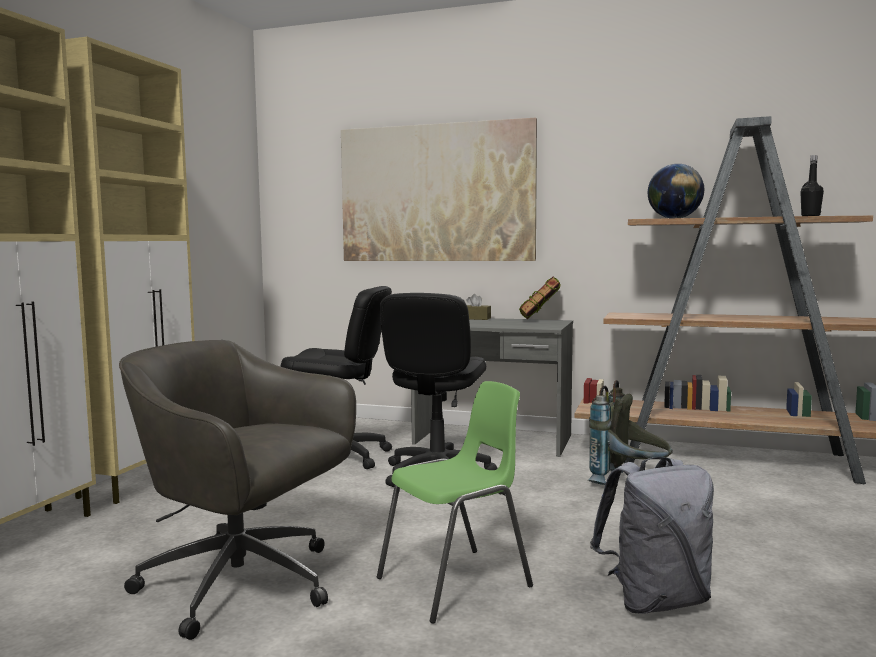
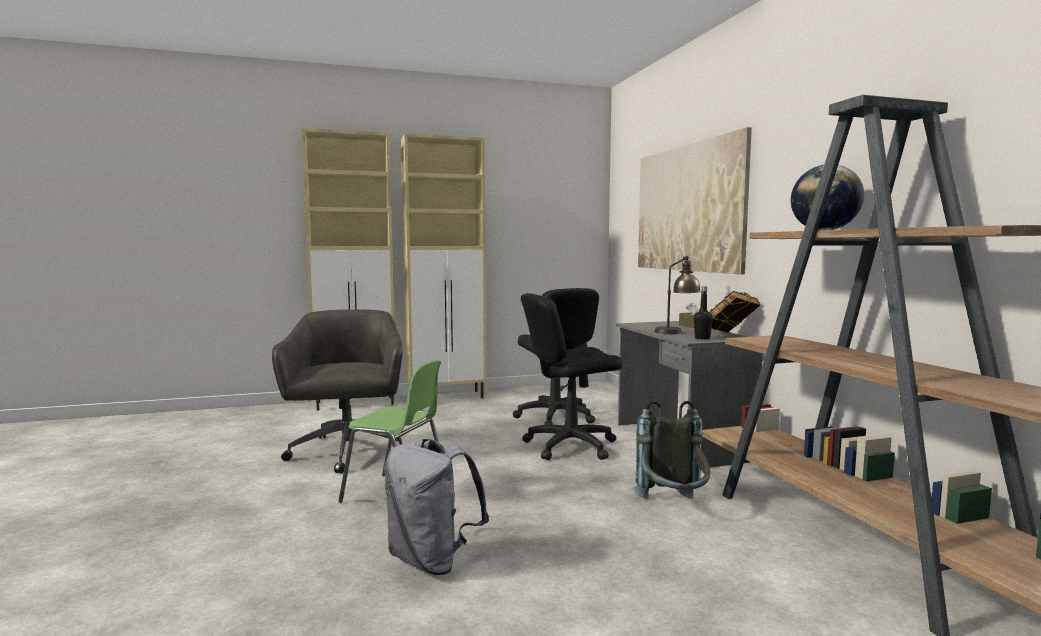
camera: 55 degrees right, 0 degrees up
black bottle [800,155,824,216] -> black bottle moved to [694,286,713,340]
none -> table lamp [654,256,701,334]

